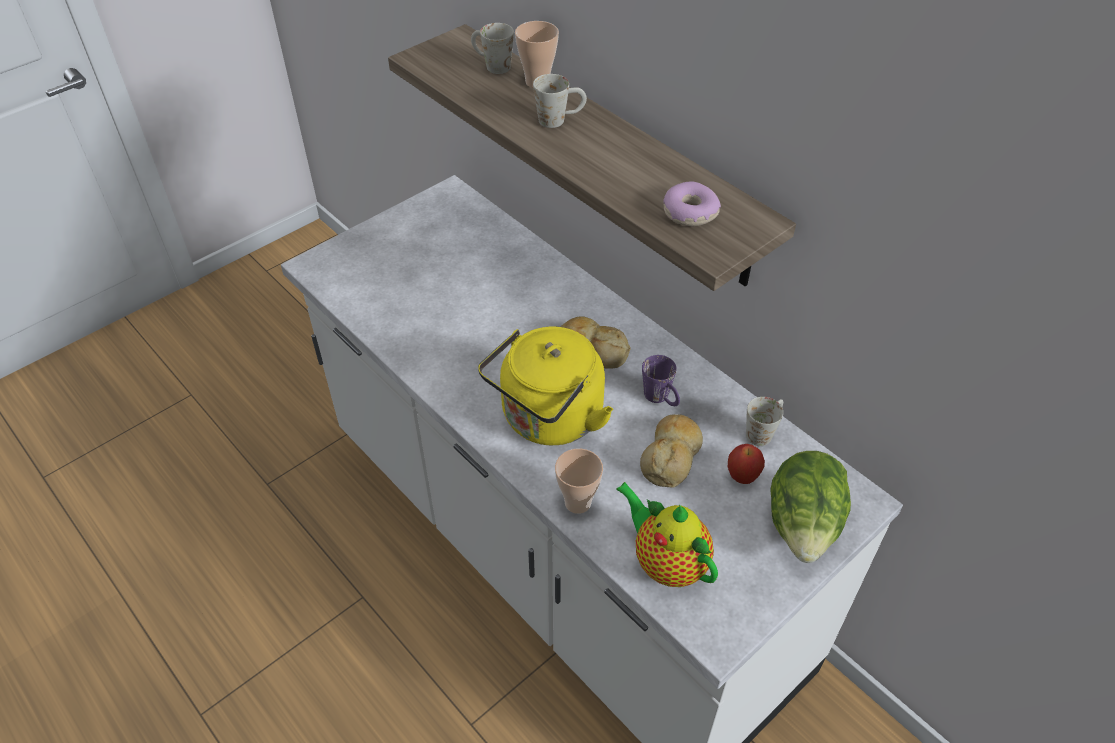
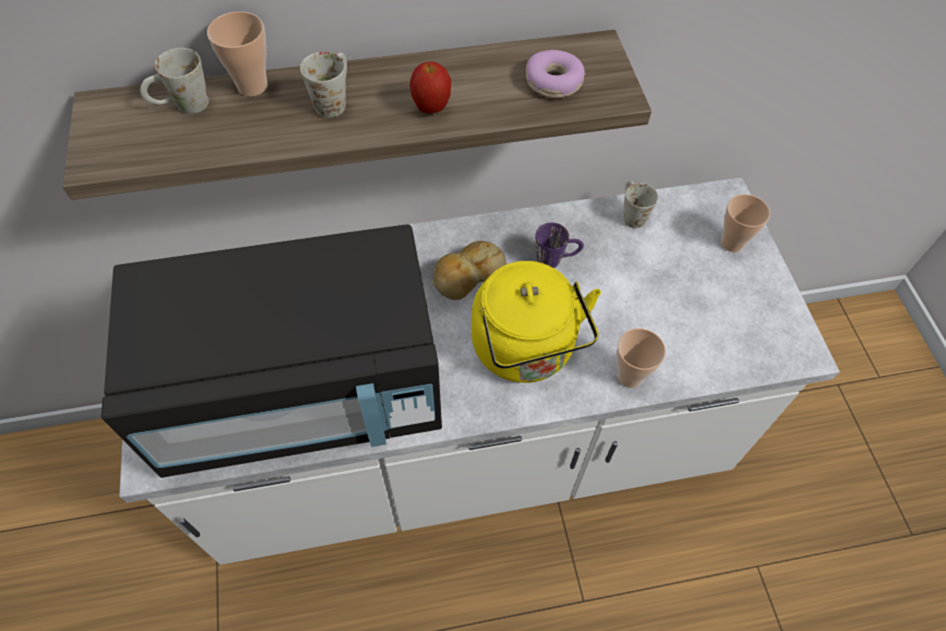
camera: 60 degrees left, 10 degrees up
teapot [616,482,718,587] -> none
bread [640,414,703,488] -> none
apple [728,444,765,484] -> apple moved to [410,62,451,114]
lettuce [770,451,851,563] -> cup [721,194,770,252]
none -> black microwave [101,224,442,478]

